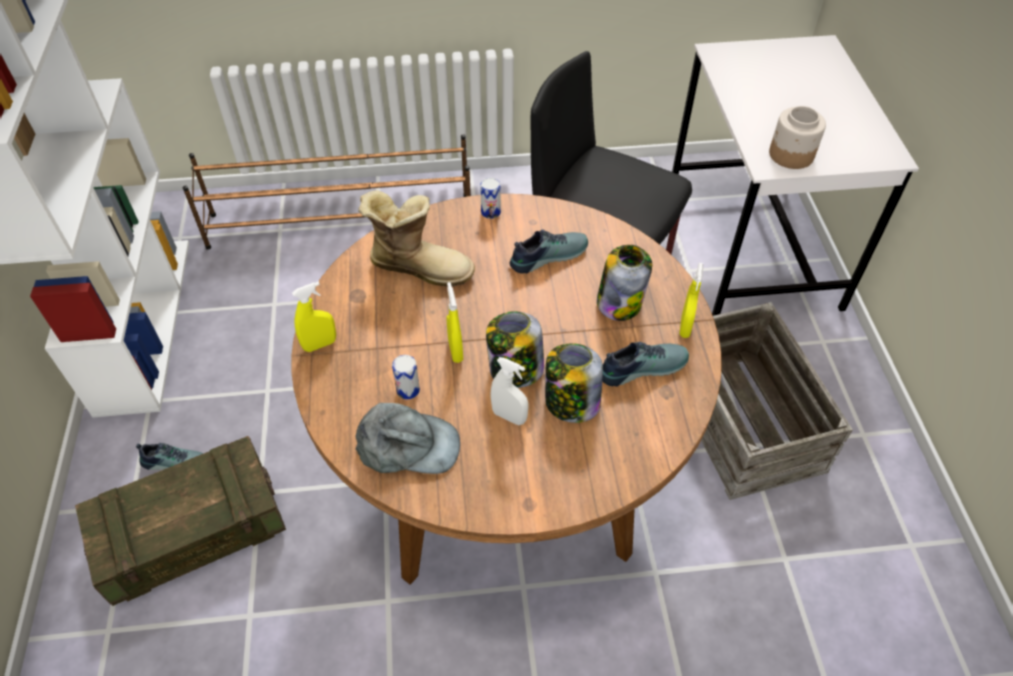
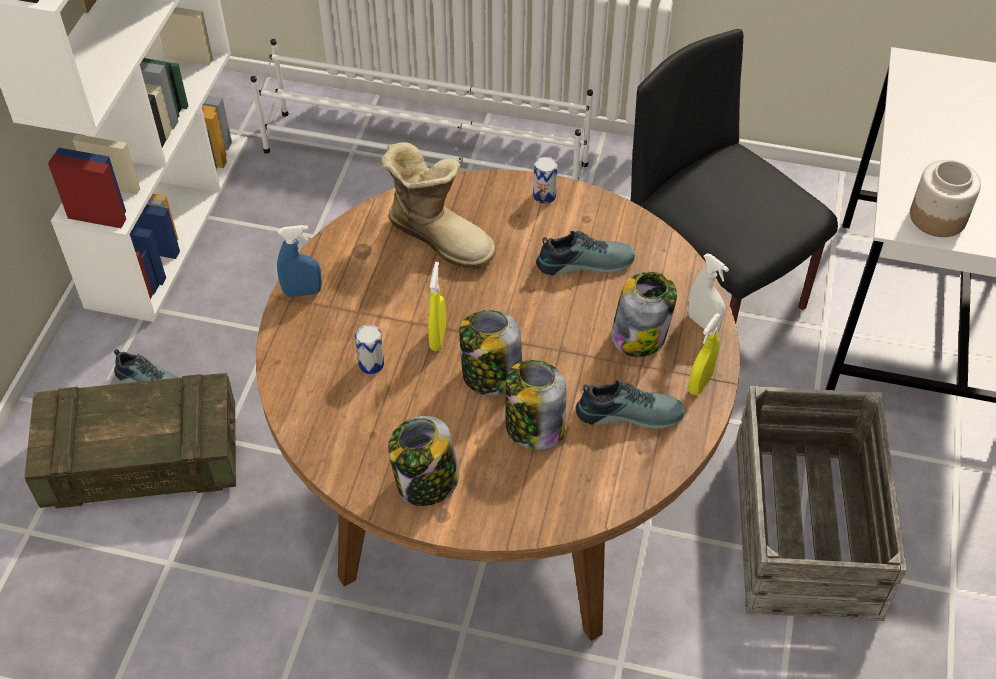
camera: 20 degrees right, 0 degrees up
brown shoe rack [183,134,471,250] -> white shoe rack [250,39,593,181]
yellow spray bottle [292,281,336,352] -> blue spray bottle [277,225,322,297]
grey cap [355,403,460,474] -> none
white spray bottle [490,357,529,425] -> white spray bottle moved to [688,253,729,331]
none -> jar [388,416,459,506]

